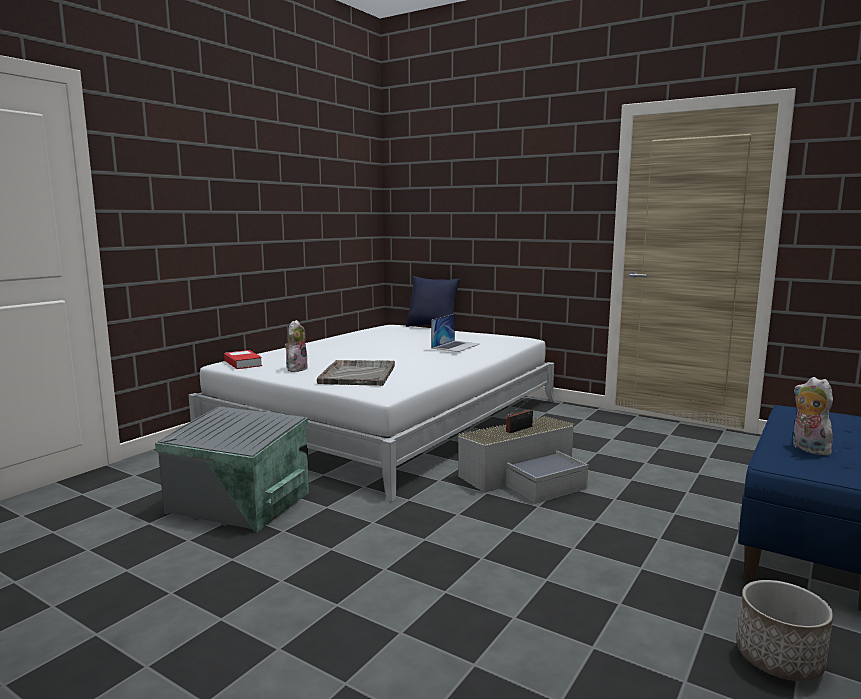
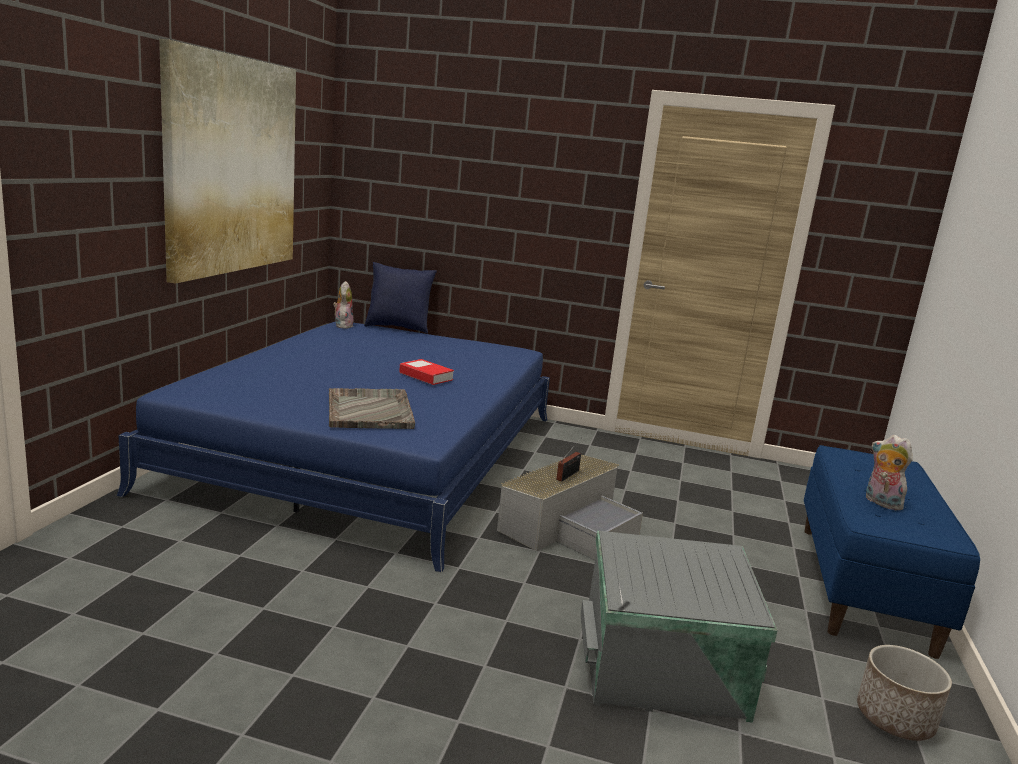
camera: 20 degrees left, 5 degrees up
grey storage box [155,406,309,532] -> grey storage box moved to [581,531,778,723]
white bed [188,325,555,502] -> blue bed [117,322,550,572]
book [224,350,262,369] -> book moved to [399,359,454,385]
plush toy [285,320,308,372] -> plush toy moved to [333,281,353,329]
laptop [431,314,479,352] -> none
none -> picture [159,39,296,284]

